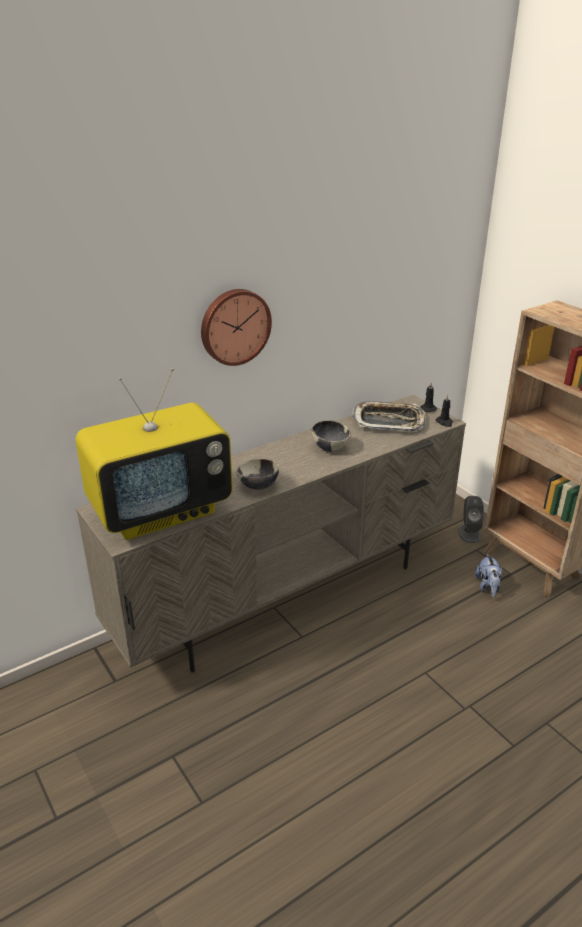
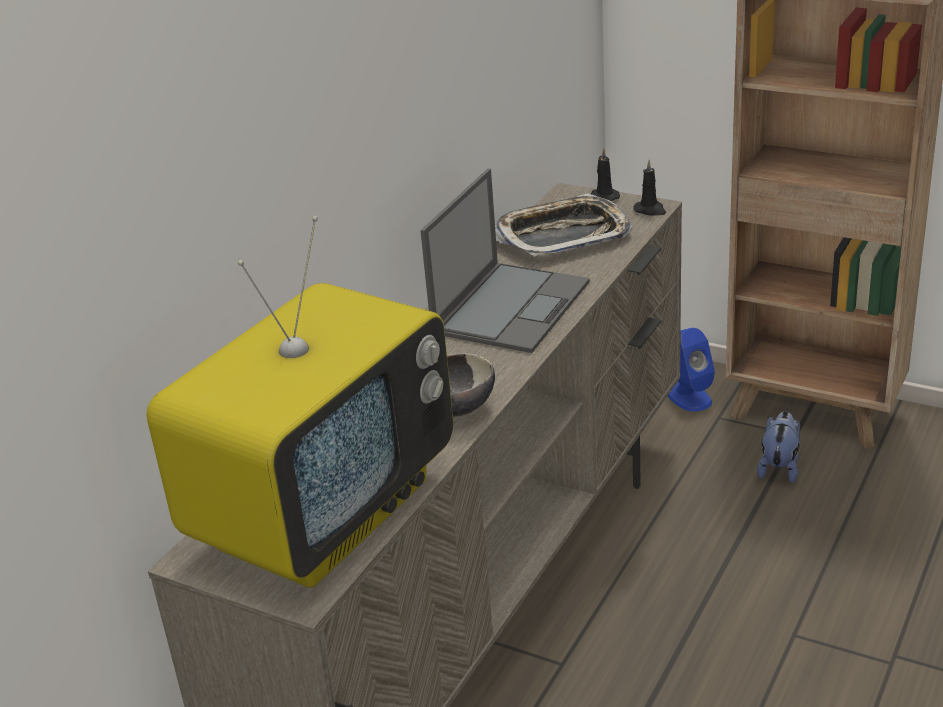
camera: 25 degrees left, 0 degrees up
wall clock [201,289,272,366] -> none
bowl [312,420,350,452] -> laptop [420,169,590,353]
grey speaker [458,496,484,543] -> blue speaker [668,328,715,412]
plush toy [475,553,502,597] -> plush toy turned 135 degrees counterclockwise [757,411,800,483]

